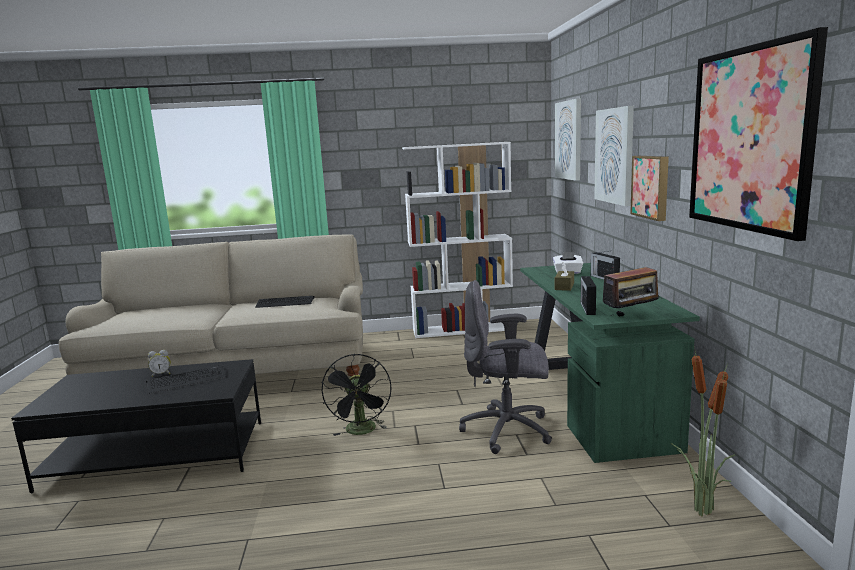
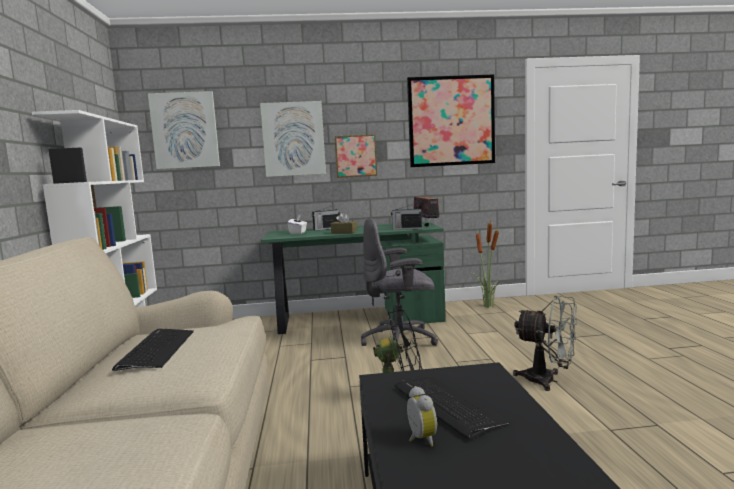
camera: 90 degrees left, 5 degrees down
grey office chair [459,280,552,454] -> grey office chair turned 75 degrees clockwise [361,218,438,354]
none -> grey fan [513,296,578,391]

